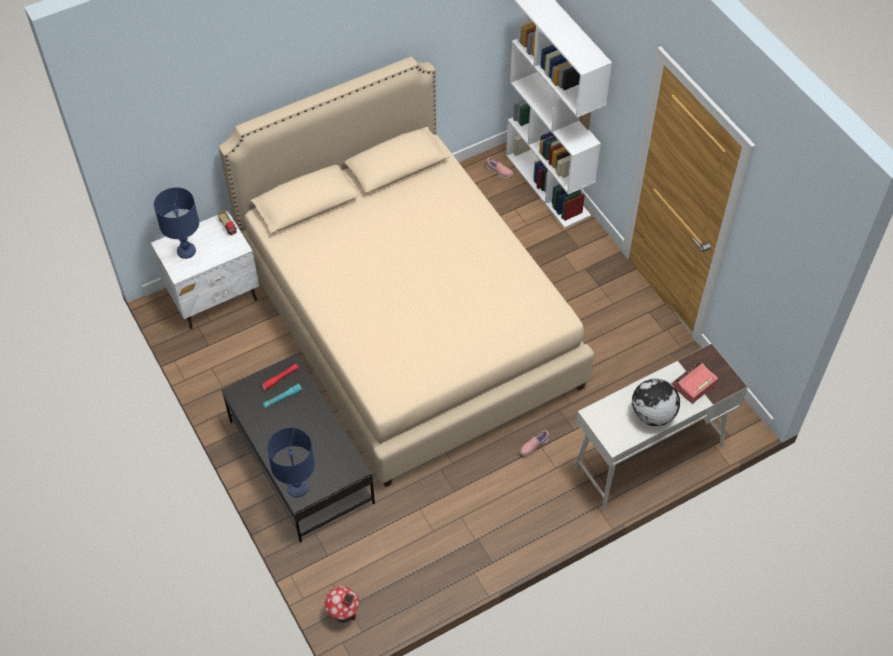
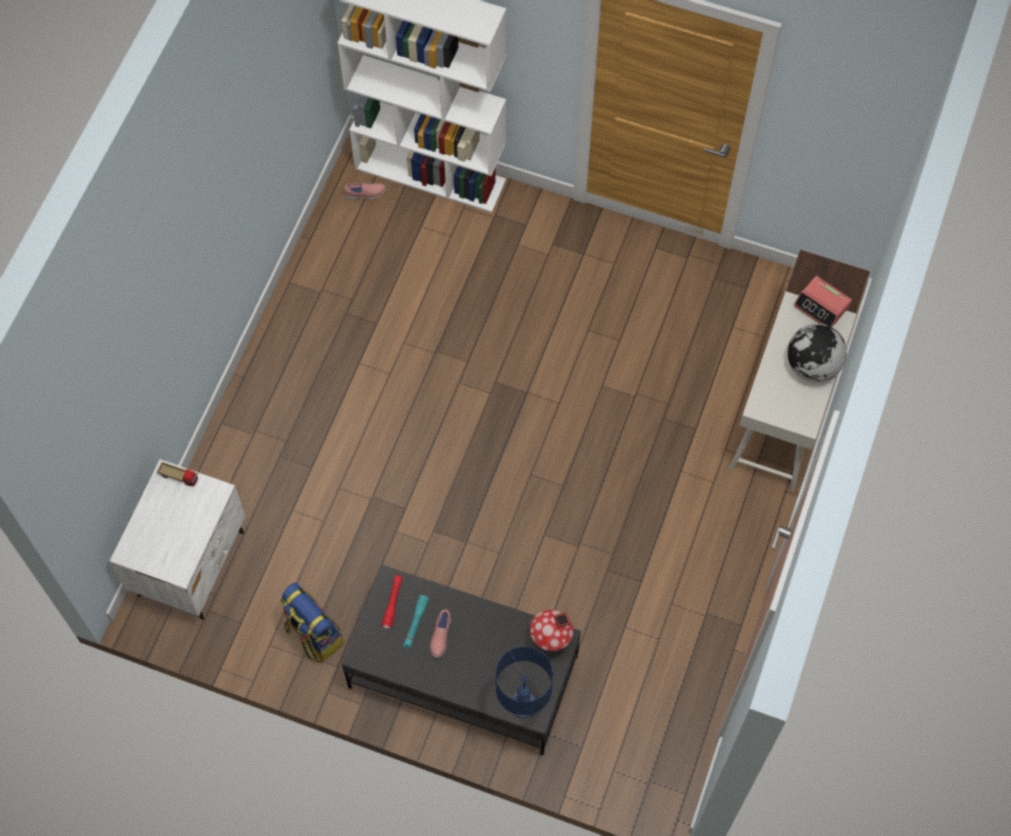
camera: 40 degrees left, 10 degrees up
blue table lamp [154,187,199,259] -> none
beige bed [219,56,594,487] -> none
toy house [325,586,359,623] -> toy house moved to [530,610,573,652]
pink shoe [520,430,549,456] -> pink shoe moved to [430,609,451,657]
alarm clock [671,362,718,404] -> alarm clock turned 60 degrees counterclockwise [793,276,852,327]
none -> backpack [280,583,344,663]

